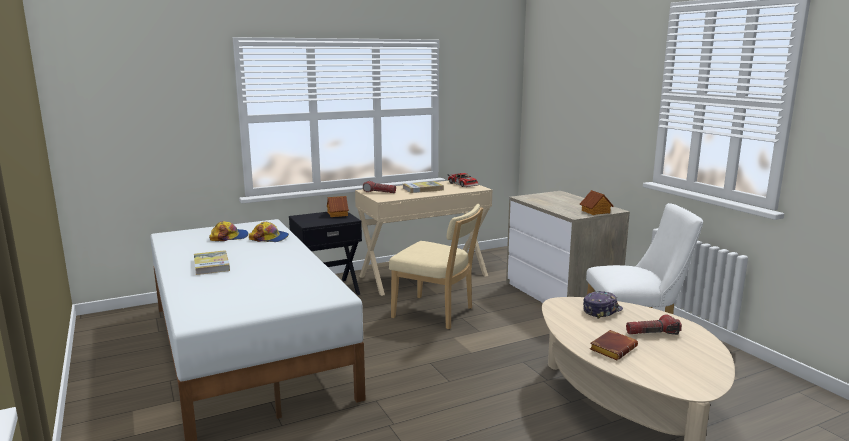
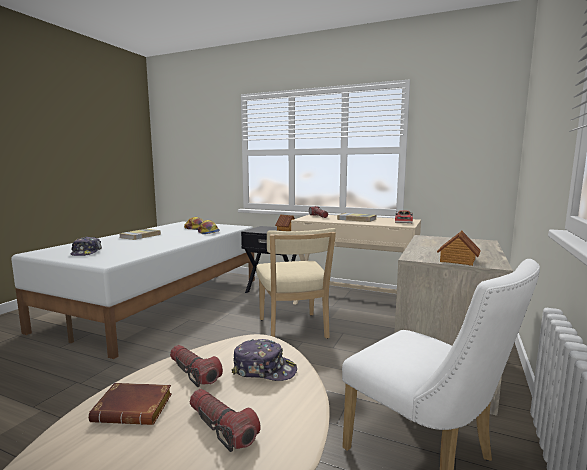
camera: 50 degrees right, 5 degrees down
none -> cap [71,236,102,256]
none -> flashlight [170,345,223,387]

